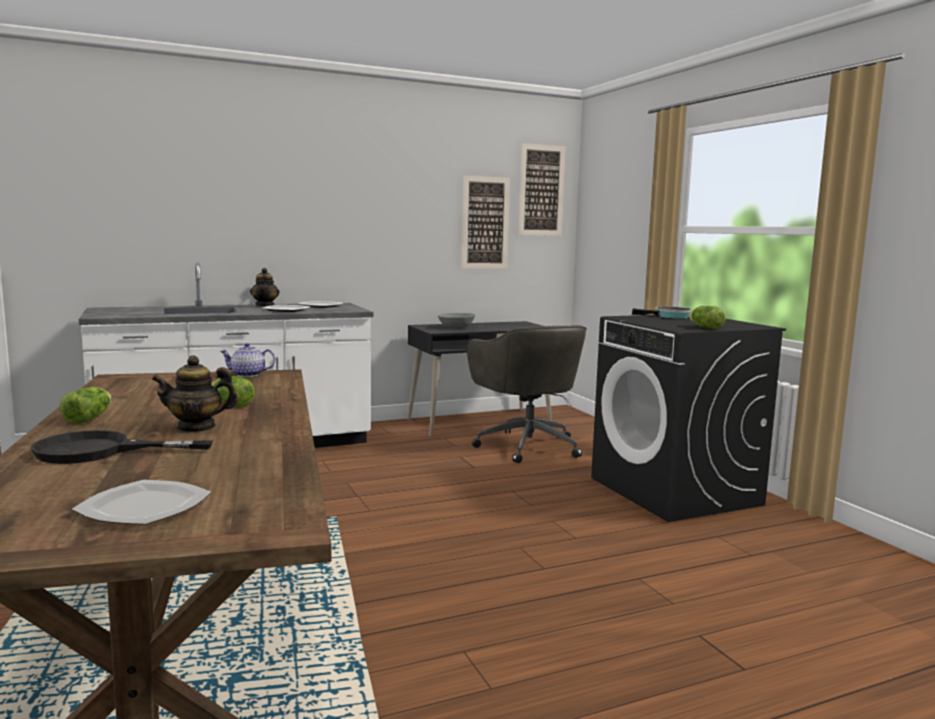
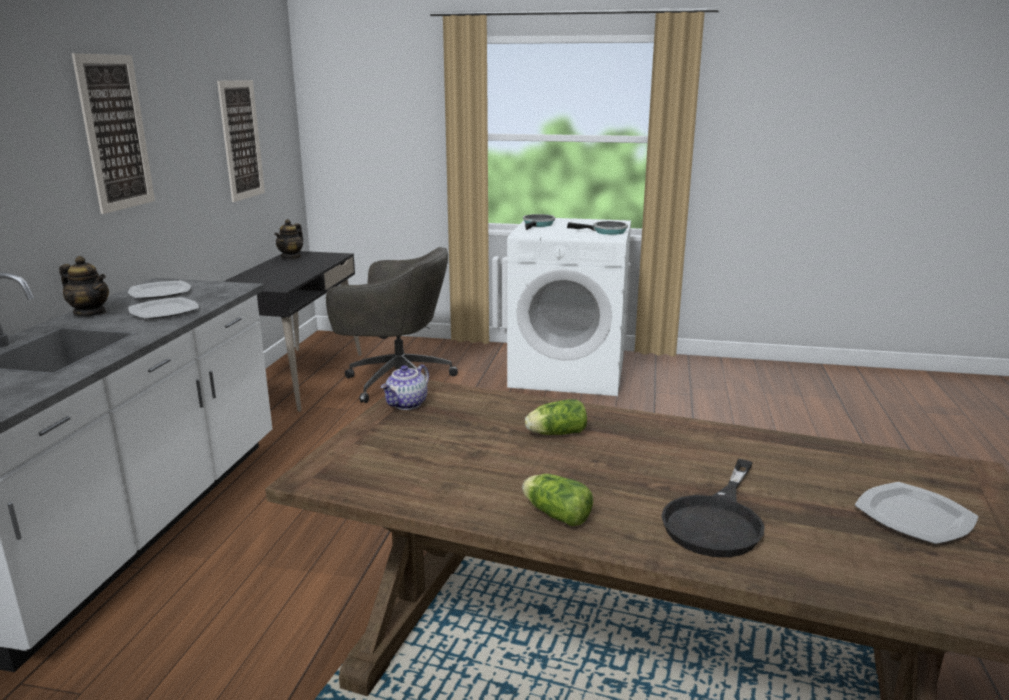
camera: 55 degrees left, 10 degrees up
teapot [152,355,238,433] -> teapot moved to [274,219,303,259]
grey bowl [438,313,475,329] -> none
picture [518,143,566,236] -> picture moved to [72,53,155,214]
black washing machine [591,315,786,522] -> white washing machine [507,218,631,396]
lettuce [689,306,725,329] -> frying pan [567,221,628,235]

